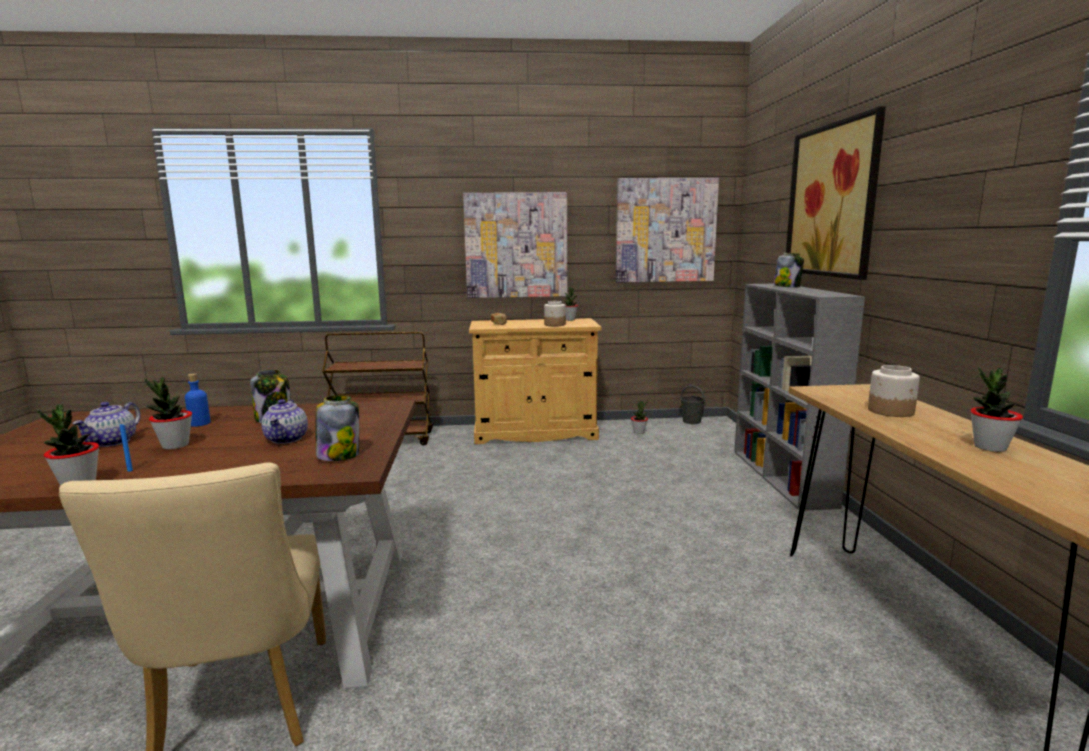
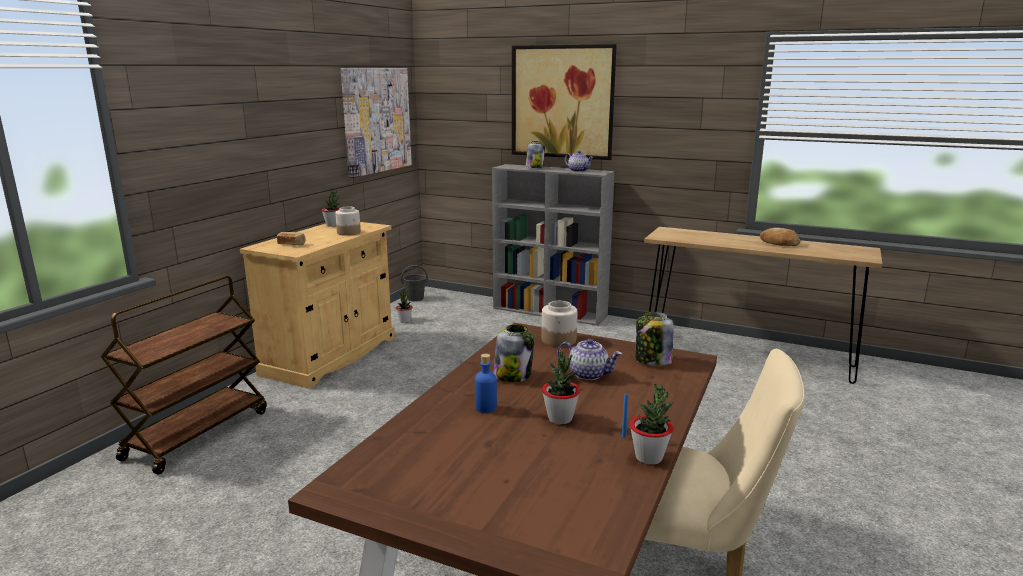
camera: 60 degrees left, 5 degrees up
teapot [72,402,141,447] -> teapot moved to [564,151,593,172]
picture [463,192,567,298] -> none
jar [868,365,920,417] -> jar moved to [541,301,578,347]
potted plant [970,366,1023,452] -> bread [760,228,800,246]

